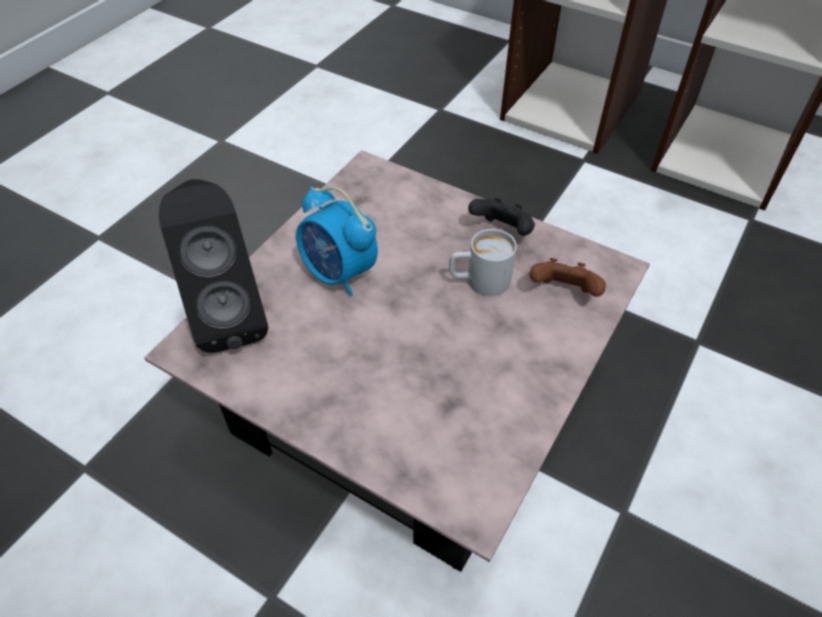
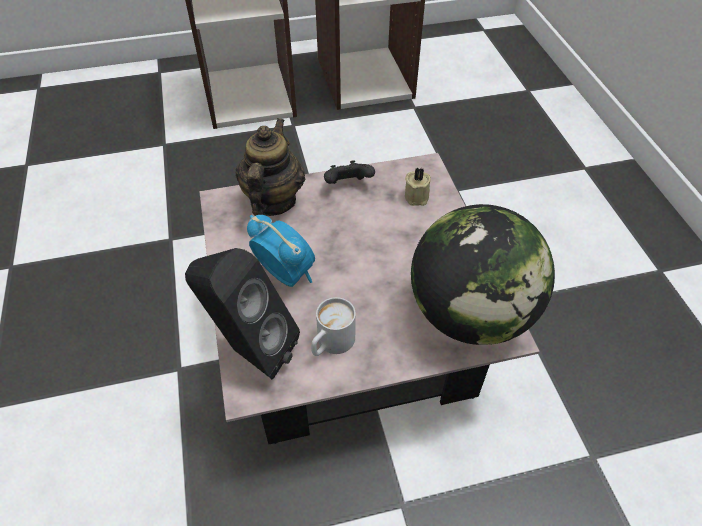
camera: 45 degrees left, 0 degrees up
alarm clock [296,186,378,296] -> alarm clock turned 135 degrees counterclockwise [247,215,315,287]
white mug [449,229,517,296] -> white mug moved to [311,297,356,356]
brown game controller [530,258,606,297] -> beige candle [405,167,431,206]
none -> teapot [236,118,305,216]
none -> globe [411,204,555,345]

